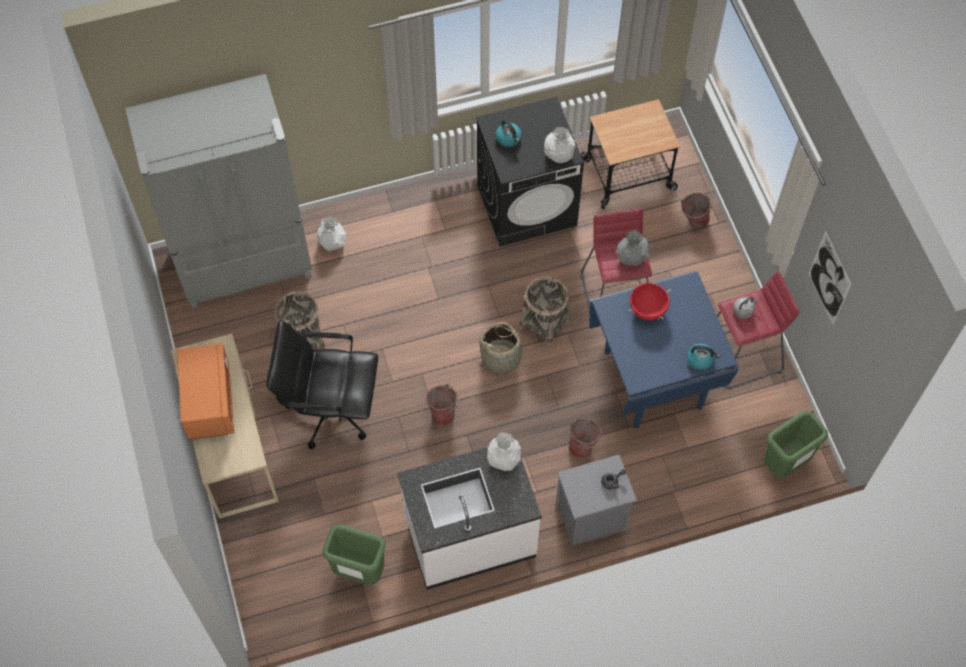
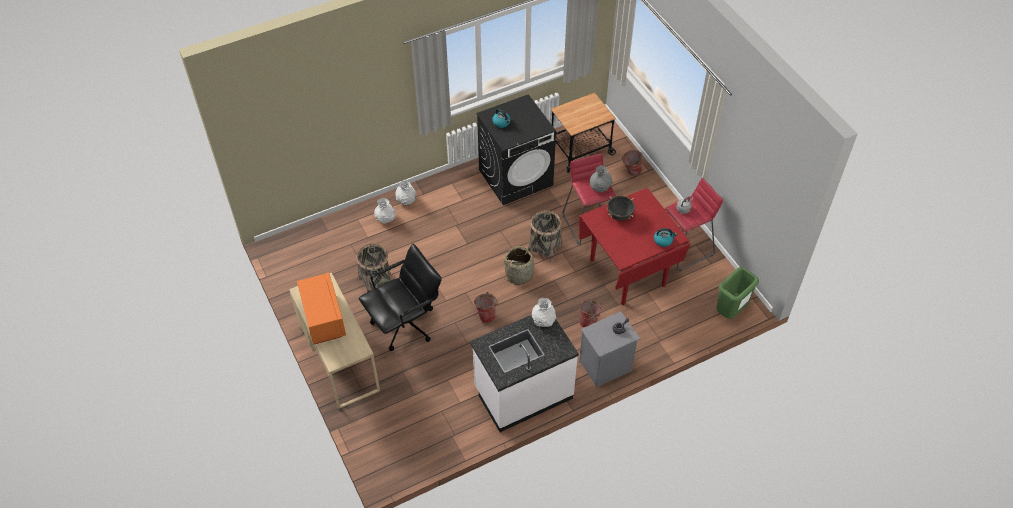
camera: 10 degrees left, 10 degrees down
grey fridge [125,74,312,309] -> none
black office chair [266,320,378,449] -> black office chair turned 150 degrees clockwise [359,244,442,351]
green trash can [322,524,386,585] -> none
white vase [544,127,576,163] -> white vase moved to [396,181,416,205]
blue dining table [589,271,739,428] -> red dining table [579,188,690,305]
red cooking pot [629,281,671,320] -> black cooking pot [607,196,635,221]
picture [809,231,852,325] -> none

